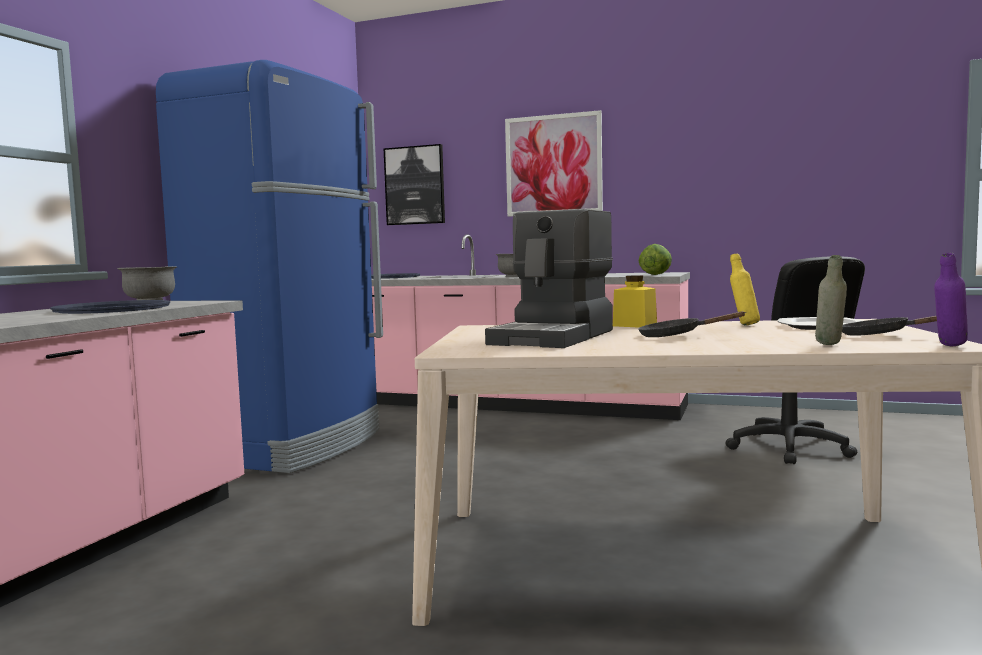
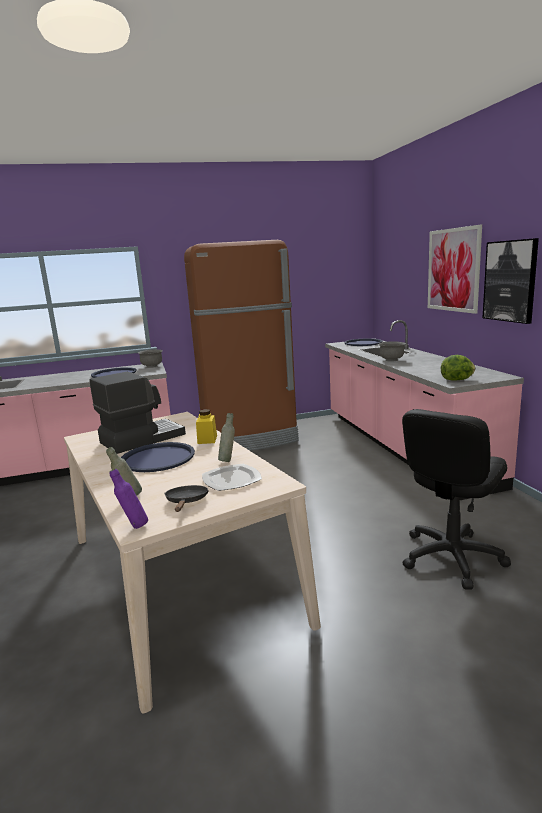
camera: 55 degrees right, 10 degrees up
blue fridge [156,60,383,473] -> brown fridge [184,240,299,451]
picture [384,144,445,225] -> picture moved to [483,238,539,324]
coffee machine [485,209,613,348] -> coffee machine turned 150 degrees clockwise [89,372,186,454]
black frying pan [638,311,746,337] -> blue tray [121,442,195,472]
yellow bottle [730,253,760,325] -> grey bottle [218,413,235,462]

